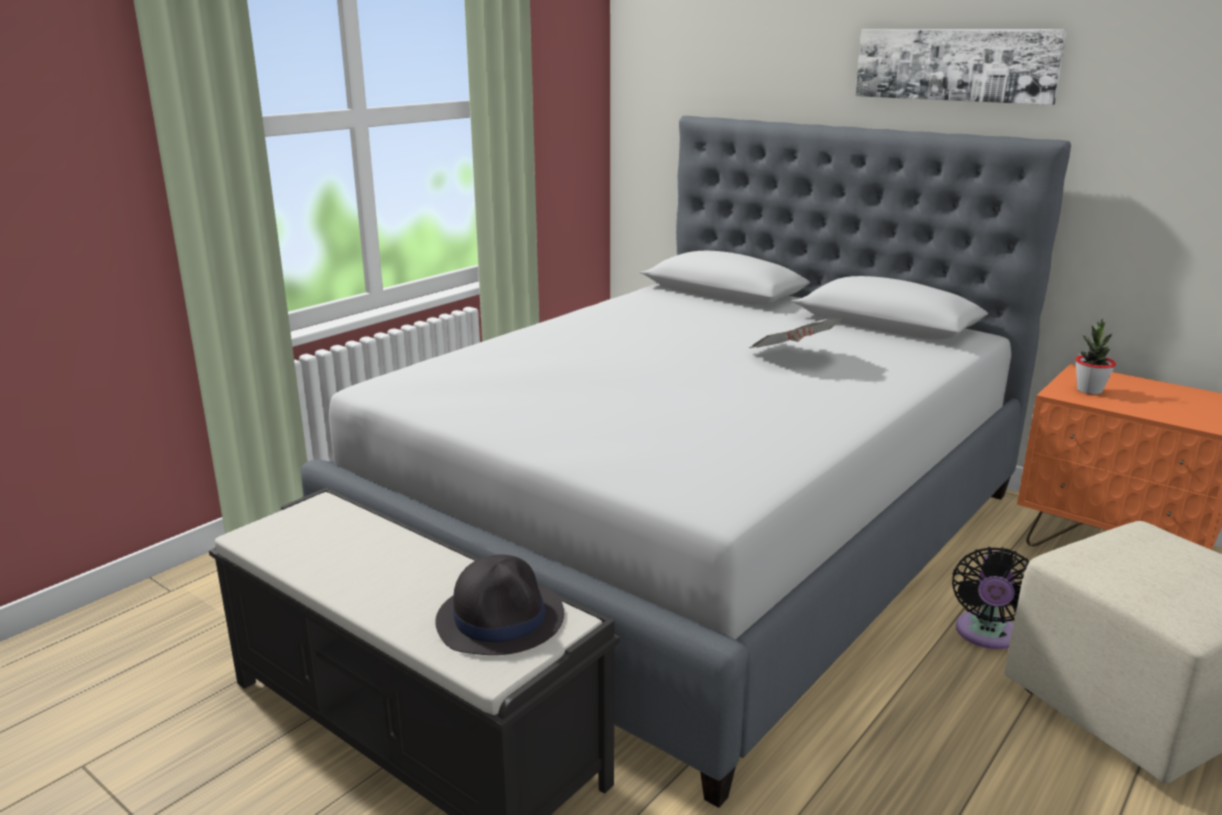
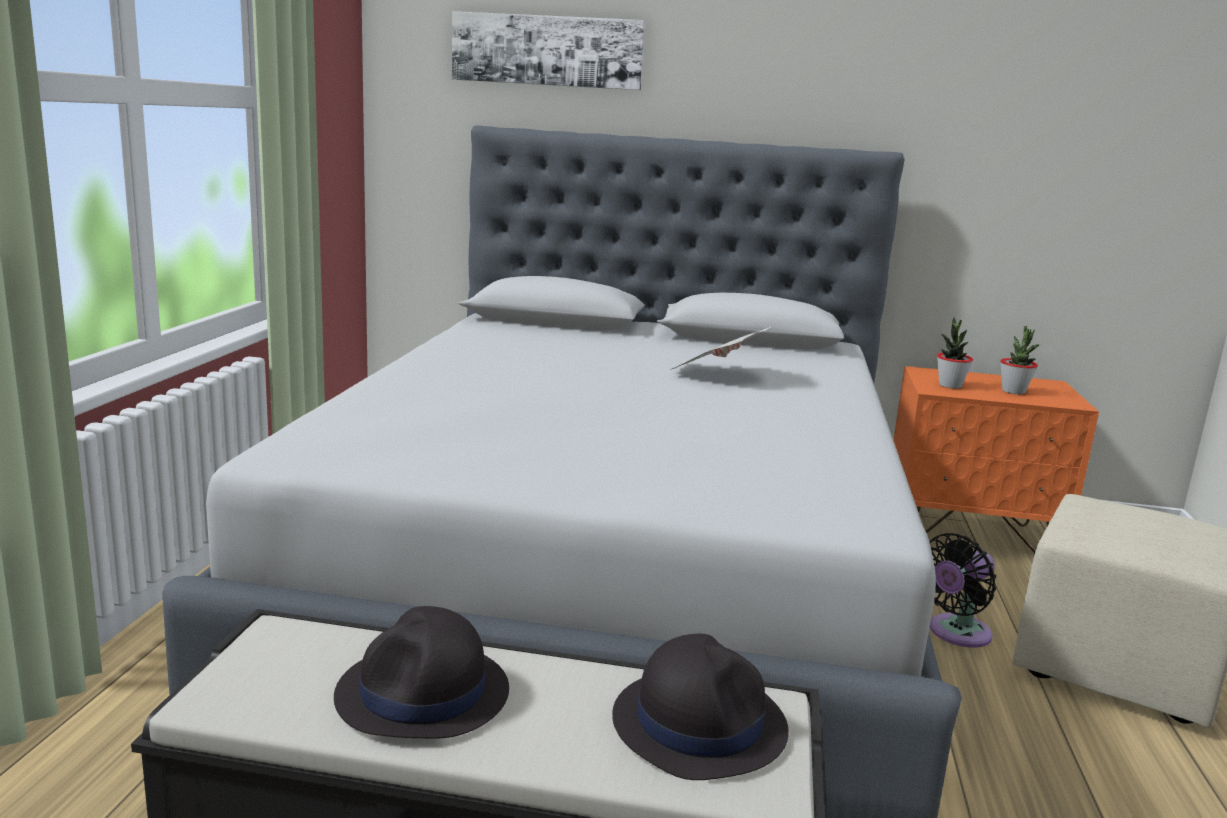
camera: 30 degrees left, 5 degrees down
picture [855,29,1067,105] -> picture moved to [452,11,645,90]
black fan [952,547,1030,649] -> black fan turned 60 degrees clockwise [929,533,996,648]
none -> black hat [334,606,509,739]
none -> potted plant [1000,326,1039,394]

